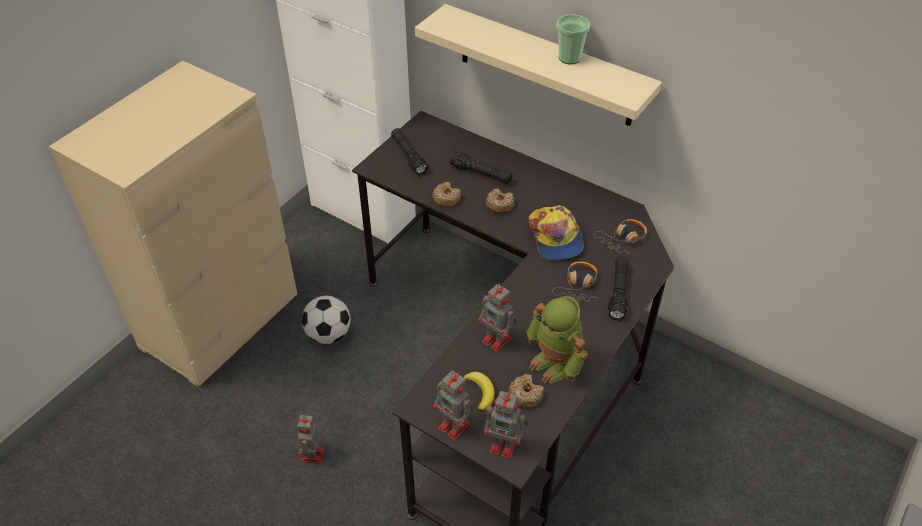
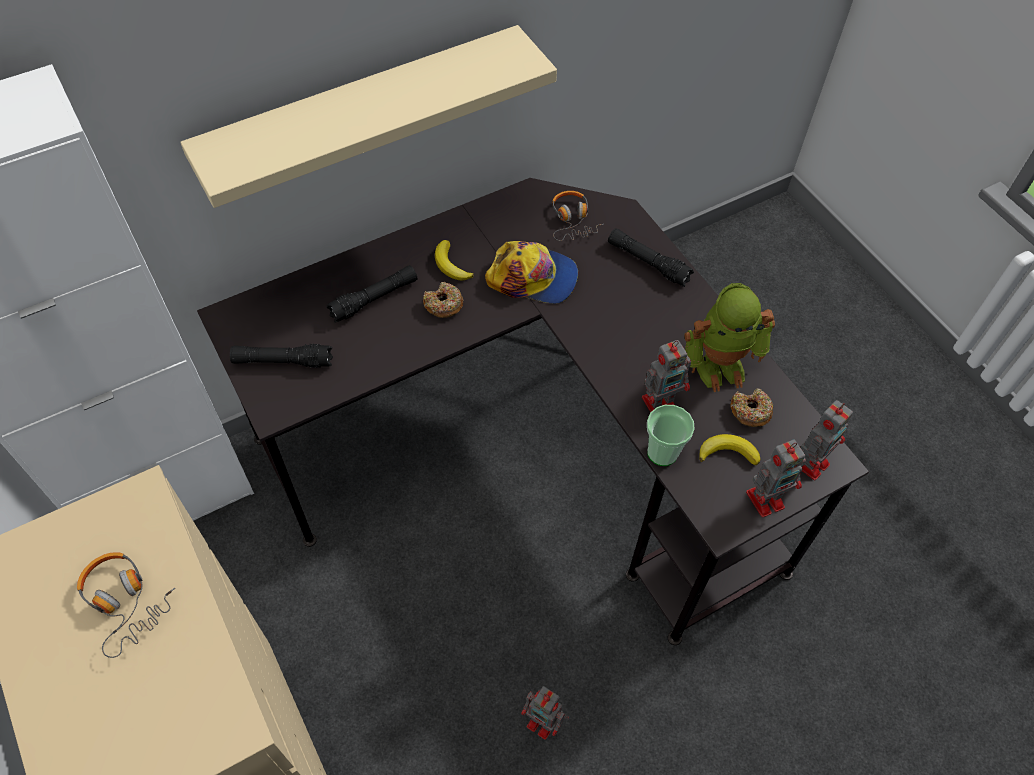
camera: 65 degrees left, 10 degrees up
football [302,296,351,344] -> none
donut [432,182,461,207] -> none
headphones [552,262,597,302] -> headphones moved to [77,552,175,658]
cup [557,15,590,64] -> cup moved to [647,405,695,466]
none -> banana [435,240,474,281]

